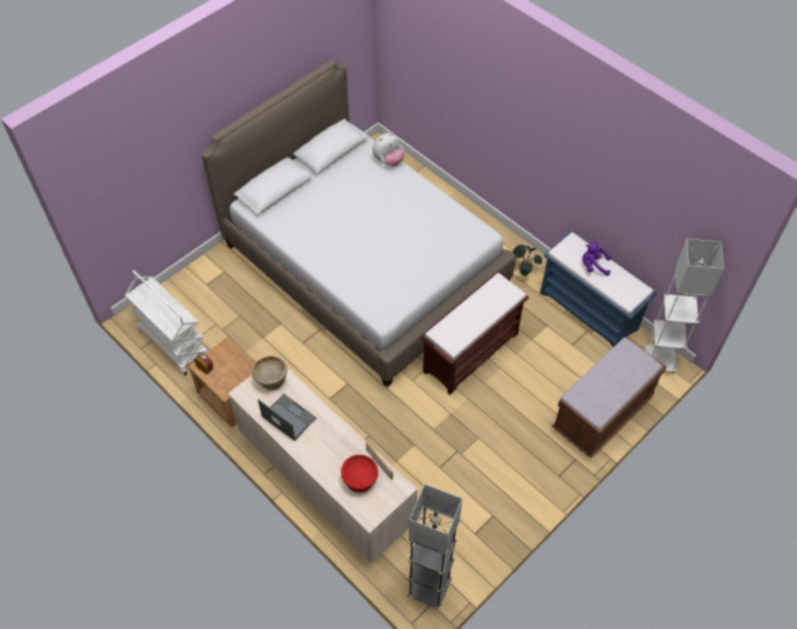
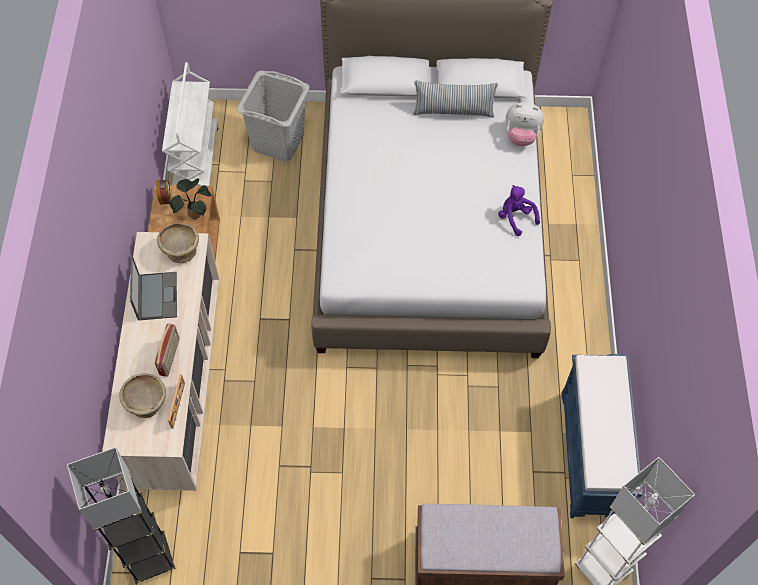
camera: 45 degrees right, 5 degrees up
red bowl [341,455,378,493] -> beige bowl [119,373,166,418]
brown bench [421,271,529,395] -> none
potted plant [512,245,542,276] -> potted plant moved to [170,178,212,219]
purple plush toy [582,242,611,276] -> purple plush toy moved to [498,185,540,236]
none -> radio [155,324,180,377]
none -> grey laundry basket [237,70,309,161]
none -> pillow [413,80,498,118]

